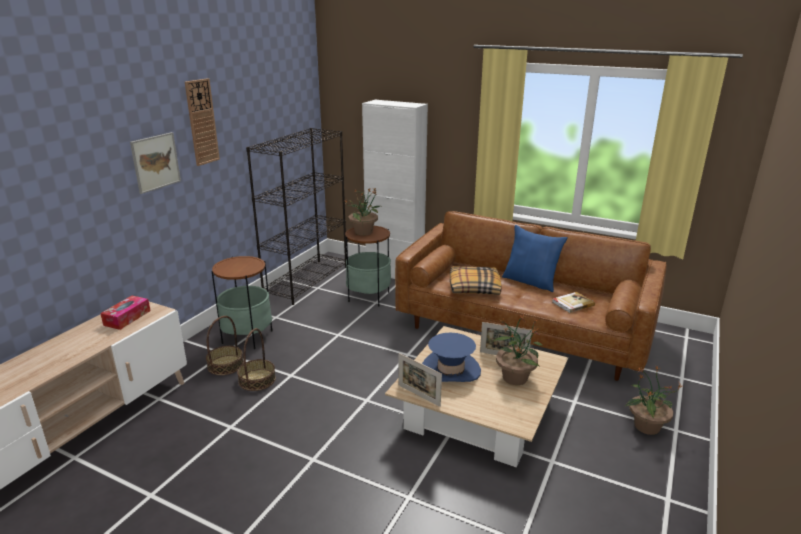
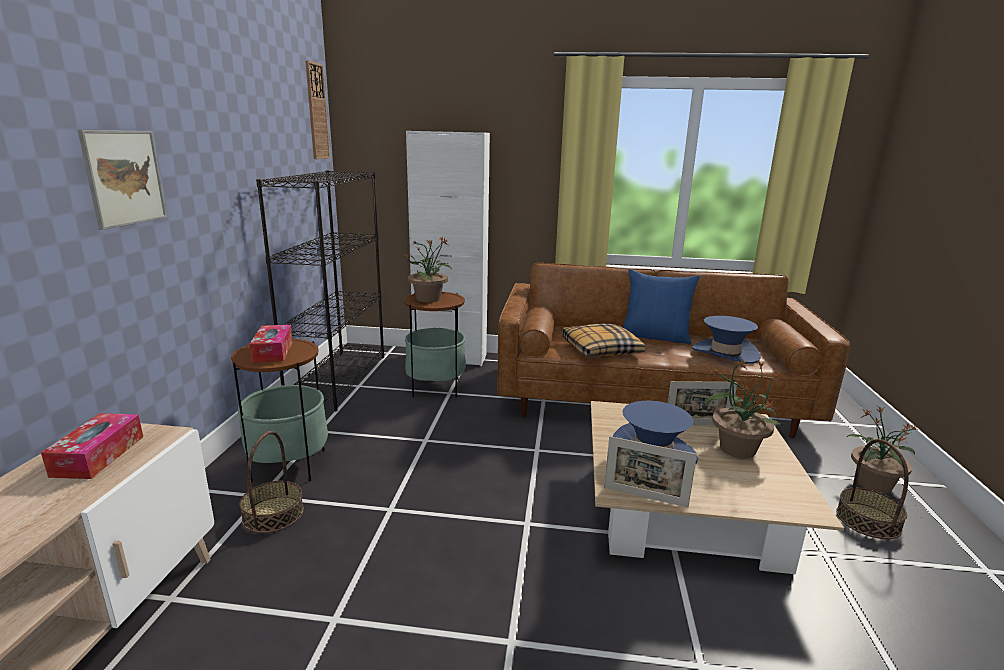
camera: 20 degrees left, 5 degrees down
wall clock [185,78,220,166] -> wall clock moved to [305,60,330,159]
basket [237,328,276,391] -> basket moved to [836,439,908,539]
book [552,292,595,313] -> blue hat [692,316,761,364]
none -> tissue box [249,325,293,363]

